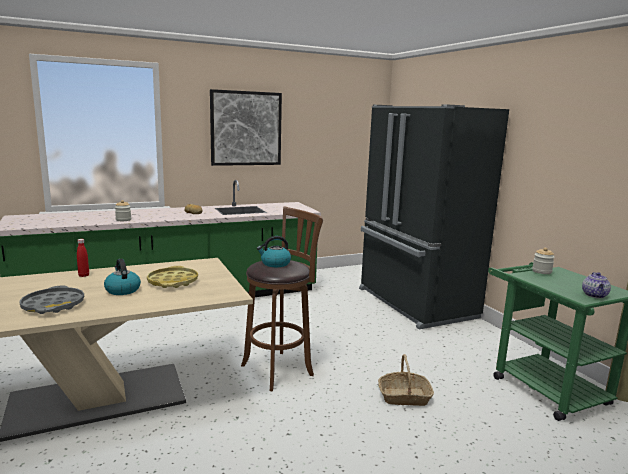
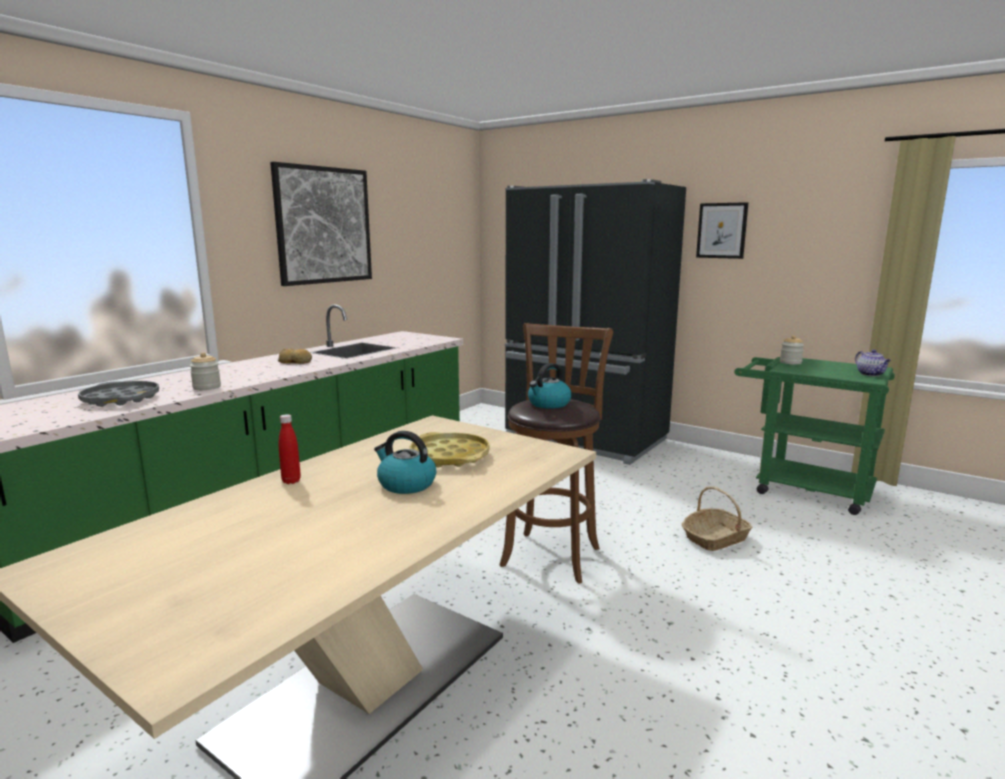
camera: 30 degrees left, 0 degrees up
grey tray [19,286,84,314] -> grey tray moved to [78,381,159,407]
none -> picture [696,202,748,259]

